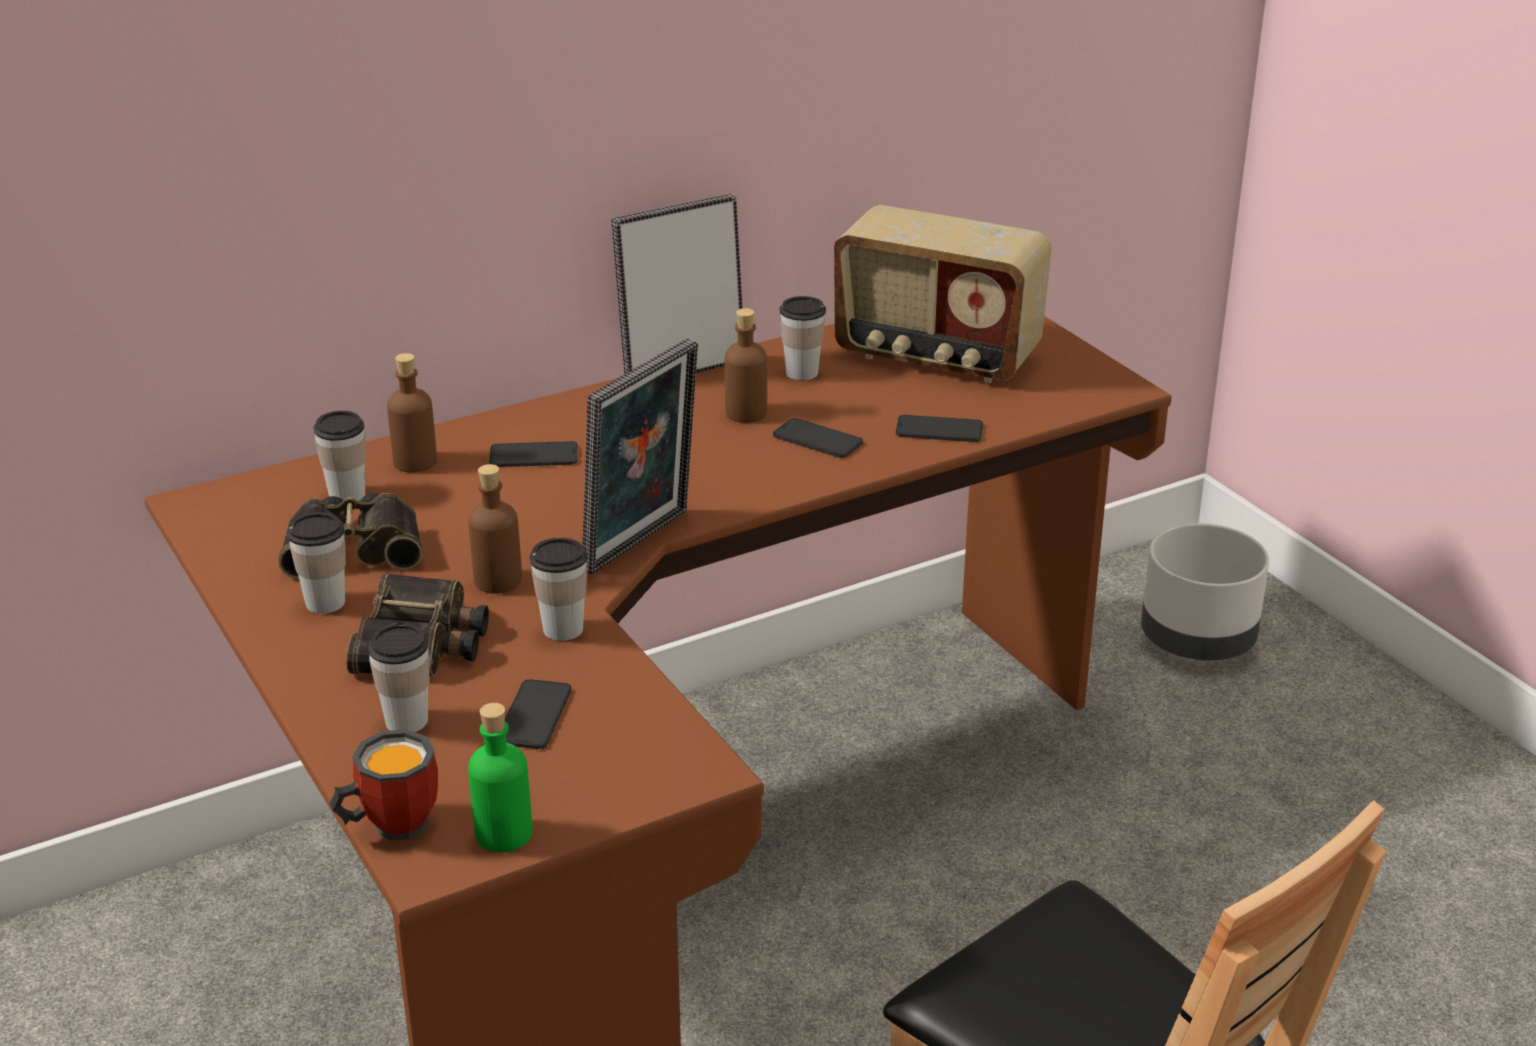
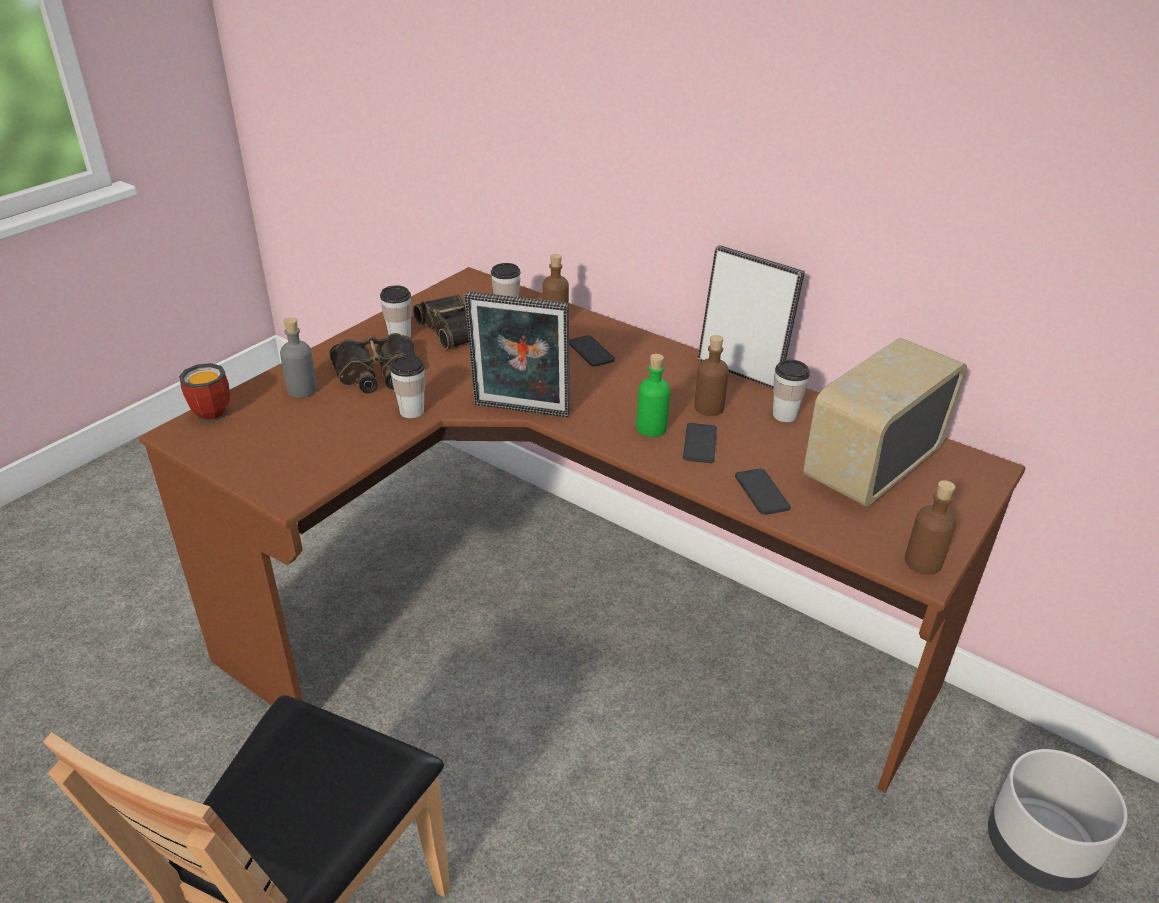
camera: 65 degrees right, 5 degrees up
cup [368,623,430,732] -> grey bottle [280,317,317,398]
brown bottle [468,464,522,594] -> brown bottle moved to [905,480,956,575]
green bottle [468,703,533,852] -> green bottle moved to [636,354,670,437]
phone [505,679,572,749] -> none
radio [834,205,1052,383] -> radio turned 45 degrees clockwise [803,338,967,507]

